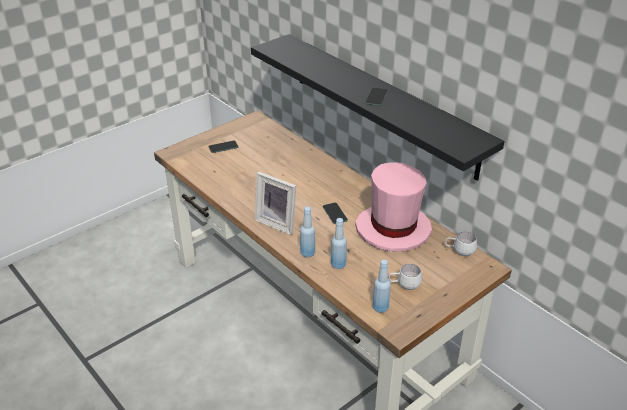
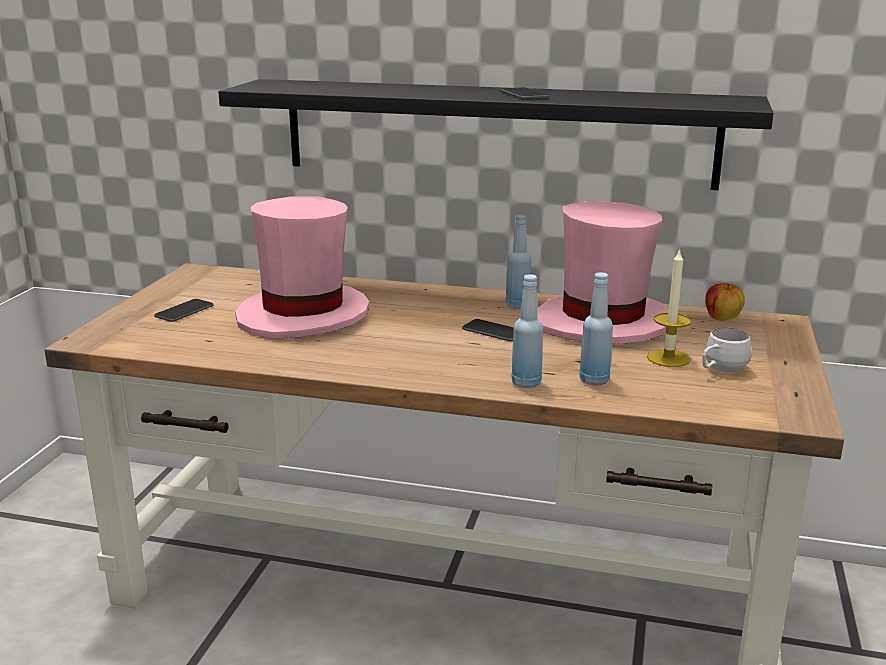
camera: 35 degrees left, 15 degrees down
picture frame [255,172,296,235] -> none
blue bottle [372,259,391,313] -> blue bottle moved to [506,214,532,309]
white mug [445,231,477,256] -> apple [705,283,745,321]
none -> pink hat [235,196,370,339]
none -> candle [647,248,691,367]

